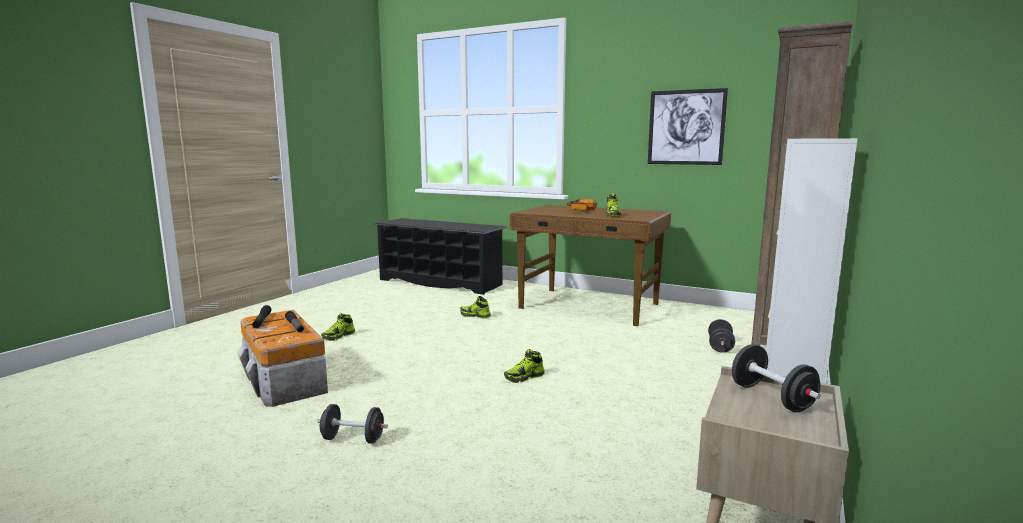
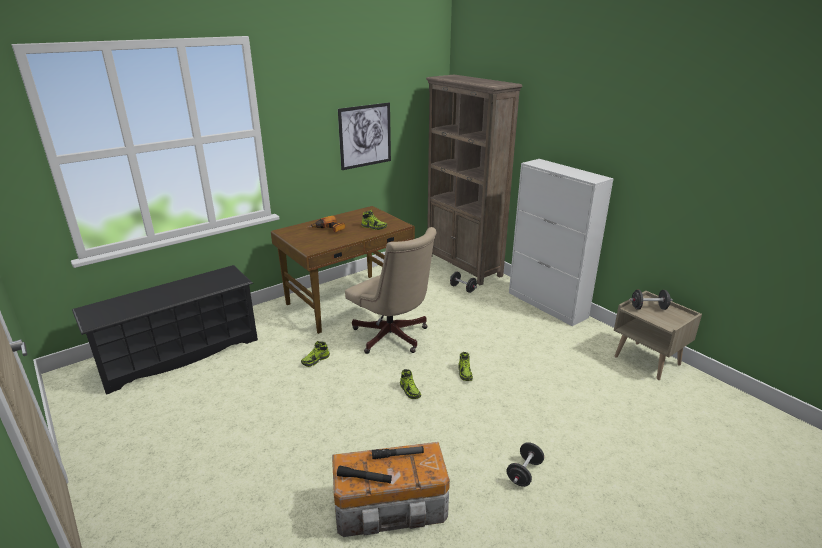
camera: 65 degrees left, 15 degrees up
shoe [321,313,355,341] -> shoe moved to [400,369,421,399]
none -> beige office chair [345,227,437,354]

